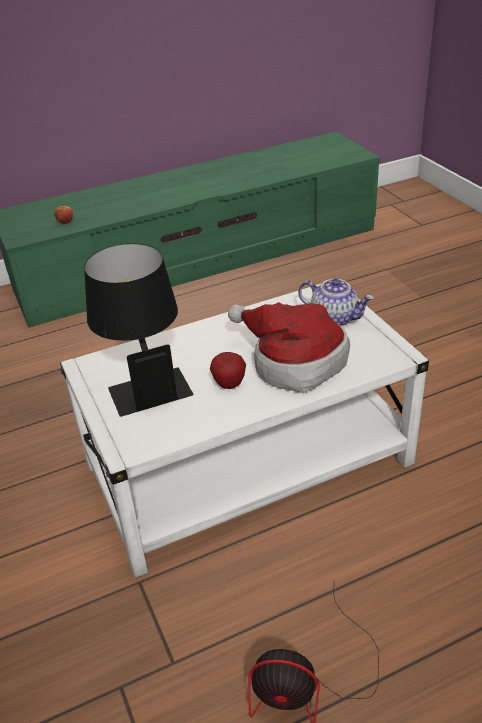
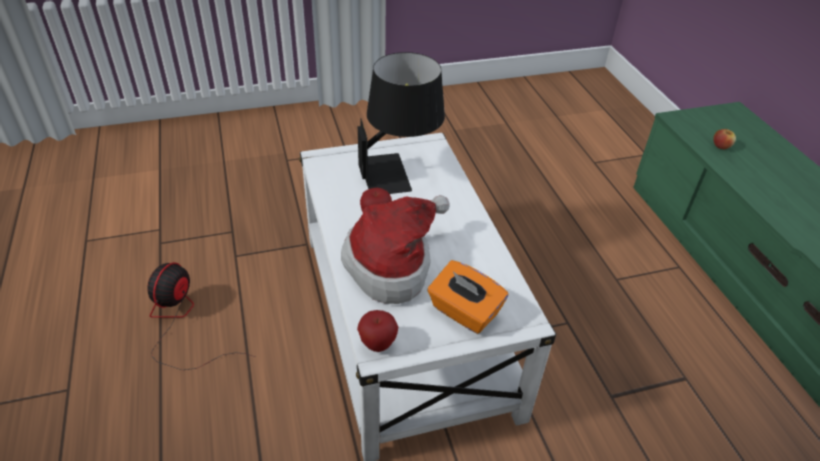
camera: 95 degrees right, 5 degrees up
teapot [298,279,374,326] -> orange tissue box [427,260,508,334]
none -> apple [357,310,398,352]

